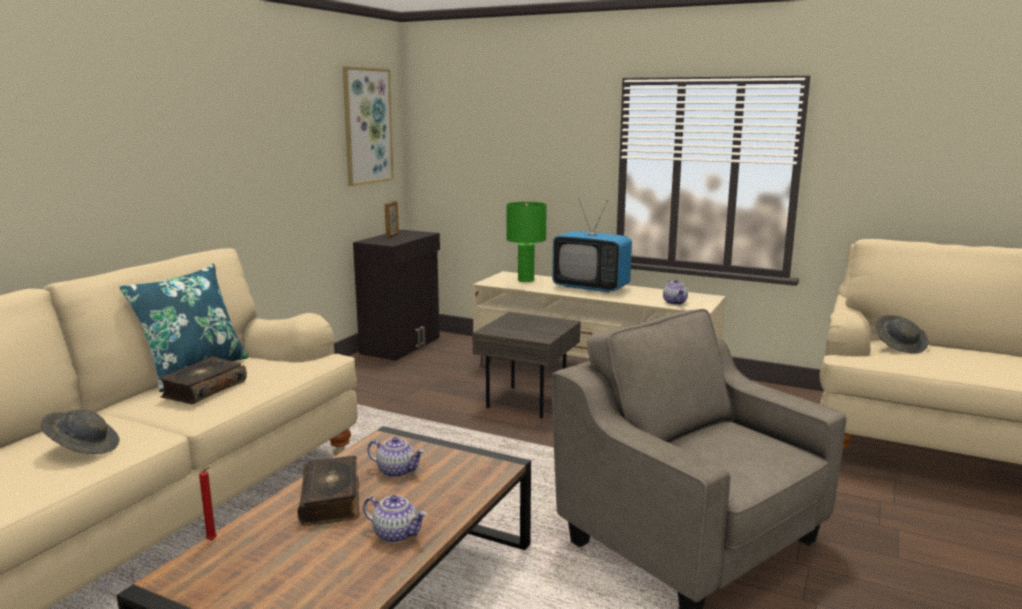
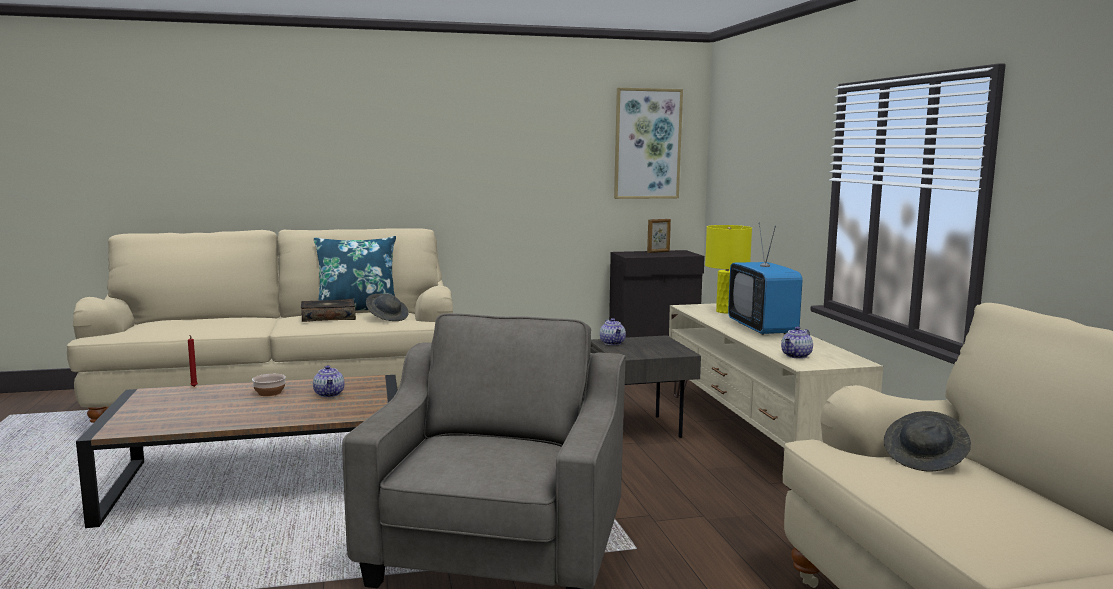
camera: 50 degrees right, 5 degrees down
grey hat [40,409,120,454] -> grey hat moved to [366,294,409,321]
book [297,456,359,526] -> bowl [252,374,286,396]
teapot [363,495,427,543] -> teapot moved to [600,318,626,345]
green table lamp [506,202,547,282] -> yellow table lamp [705,225,752,313]

